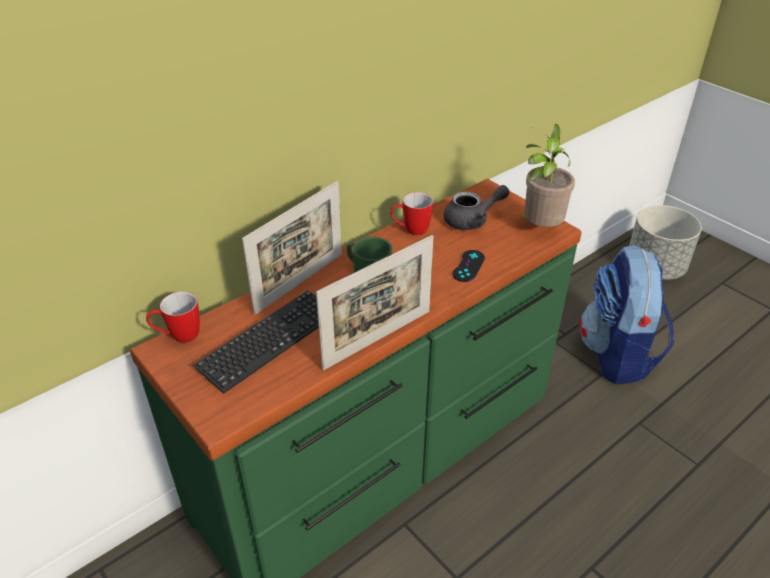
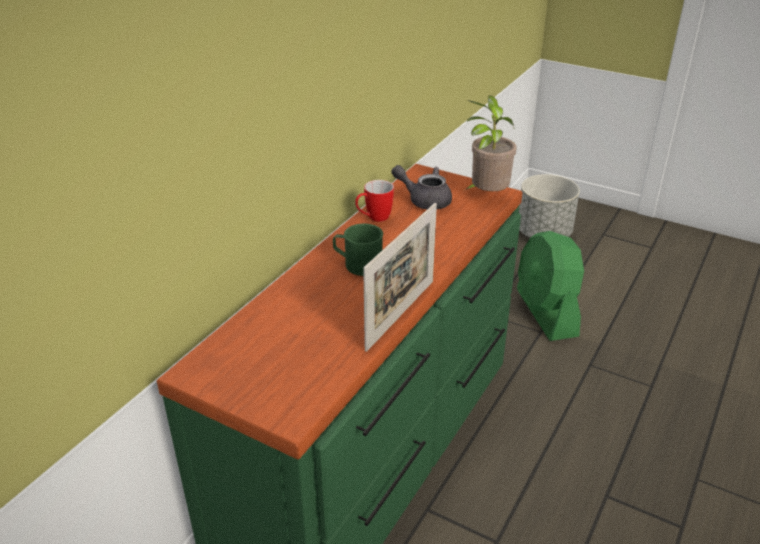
camera: 20 degrees left, 5 degrees down
mug [146,292,200,343] -> none
keyboard [193,291,319,394] -> none
picture frame [242,181,342,315] -> none
grey teapot [444,185,510,230] -> grey teapot turned 120 degrees counterclockwise [391,165,452,210]
black game controller [452,250,485,282] -> none
backpack [579,245,674,384] -> green fan [517,231,584,341]

